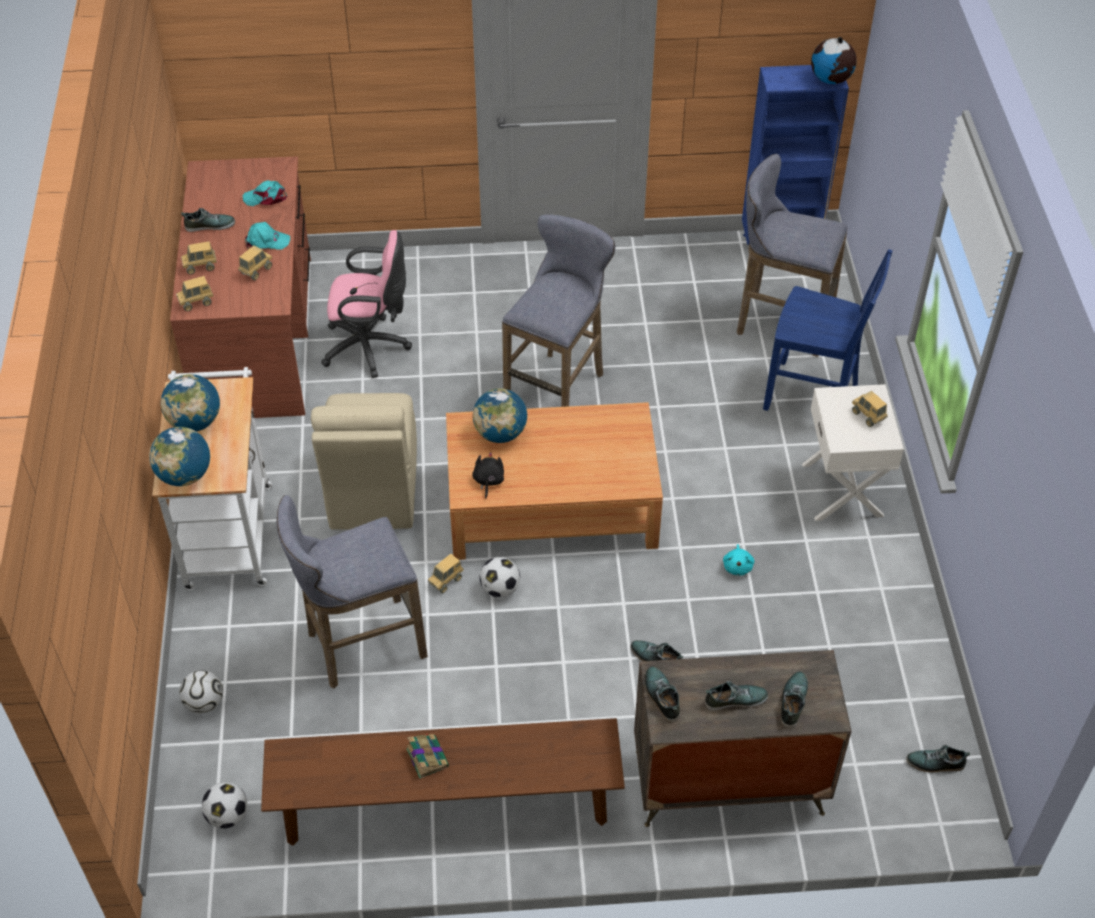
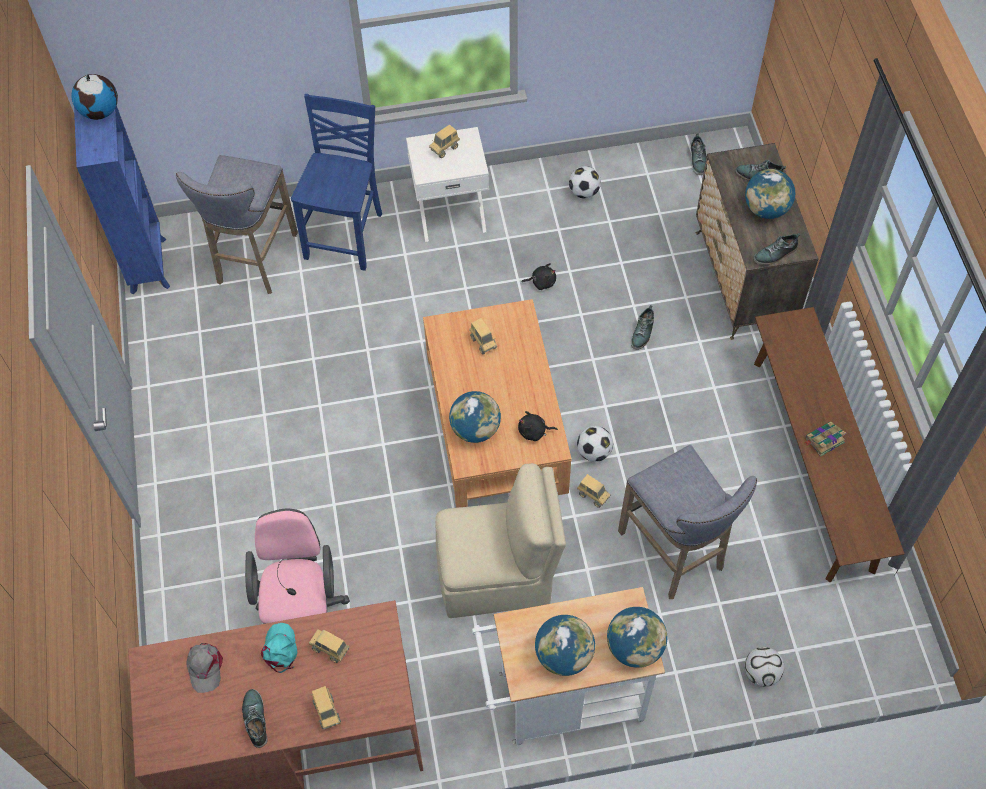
camera: 95 degrees left, 10 degrees up
toy truck [176,276,214,311] -> toy truck moved to [469,318,497,354]
football [202,782,247,829] -> football moved to [569,166,601,199]
turquoise cap [243,180,287,206] -> grey cap [187,643,223,693]
grey stool [502,214,615,407] -> none
shoe [705,681,768,711] -> globe [745,169,795,219]
turquoise plush toy [723,544,754,576] -> black plush toy [521,263,556,290]

